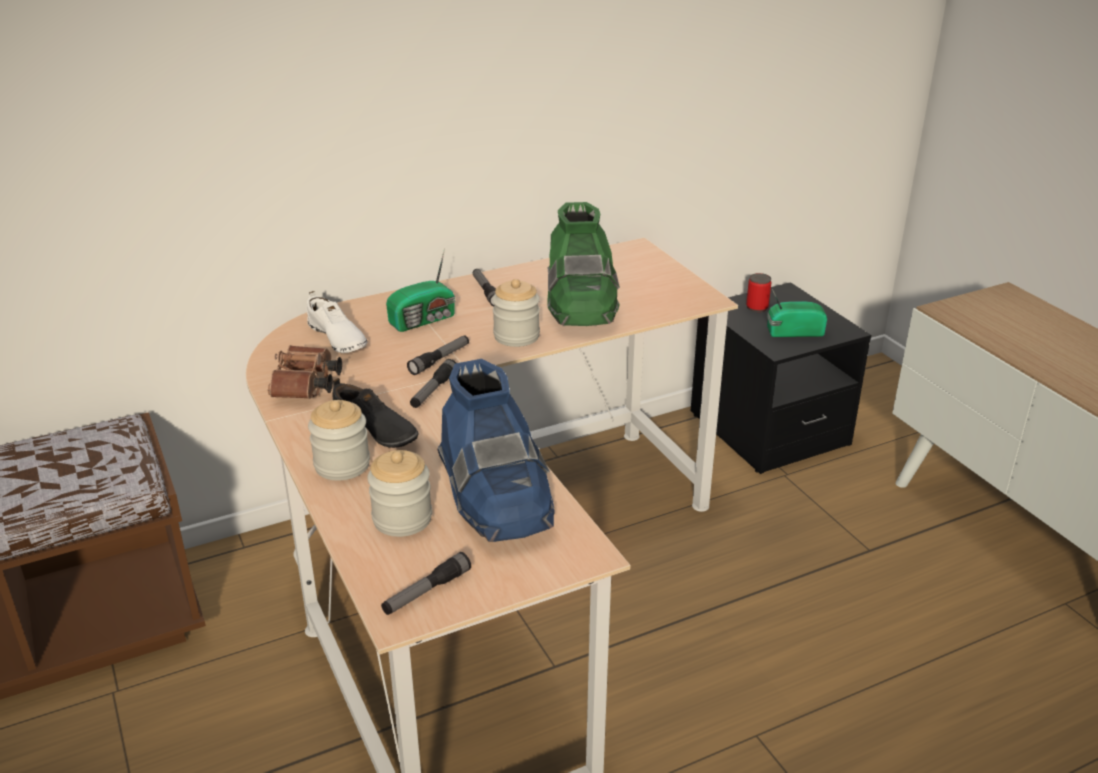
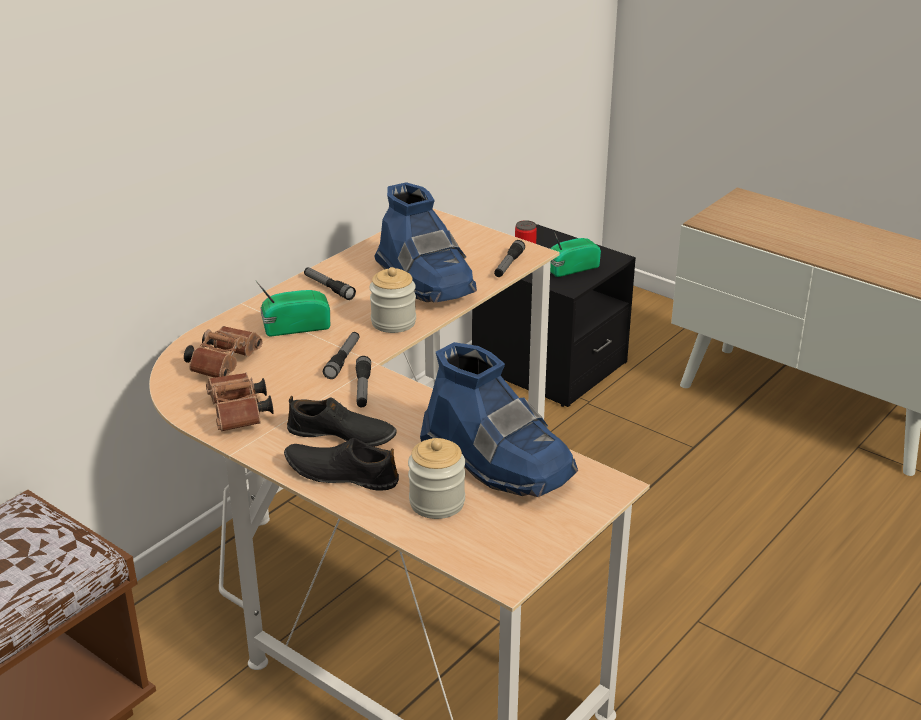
camera: 25 degrees left, 0 degrees up
white shoe [307,291,368,353] -> brown binoculars [184,326,263,378]
jar [308,400,370,481] -> black shoe [284,438,399,491]
flashlight [381,552,471,615] -> flashlight moved to [494,240,525,277]
radio [386,248,455,332] -> radio turned 135 degrees counterclockwise [256,281,330,337]
green boot [547,202,620,326] -> blue boot [374,182,477,302]

